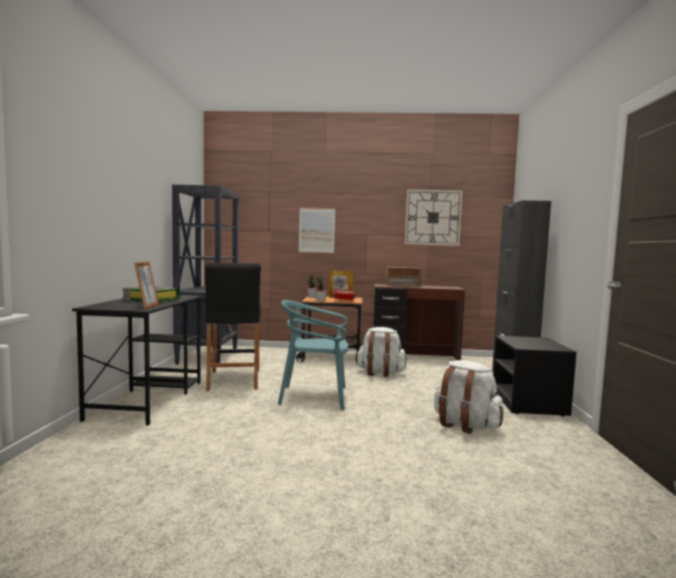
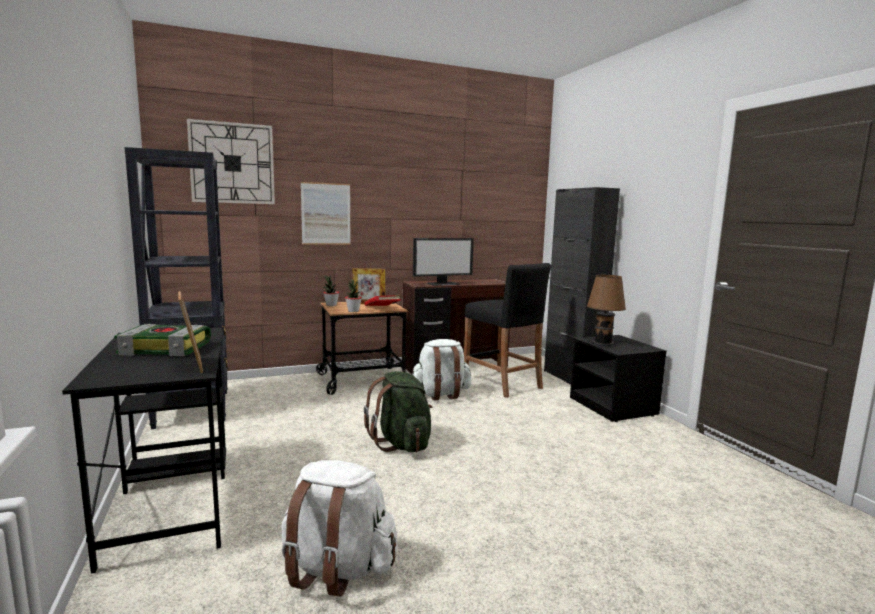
camera: 25 degrees left, 5 degrees up
black stool [205,262,261,391] -> black stool moved to [464,263,551,398]
turquoise chair [278,300,348,410] -> green backpack [364,371,433,452]
radio [384,267,422,287] -> monitor [413,238,474,286]
wall clock [405,189,462,246] -> wall clock moved to [187,119,275,204]
white backpack [434,360,504,434] -> white backpack moved to [282,460,397,596]
none -> brown table lamp [587,275,639,350]

